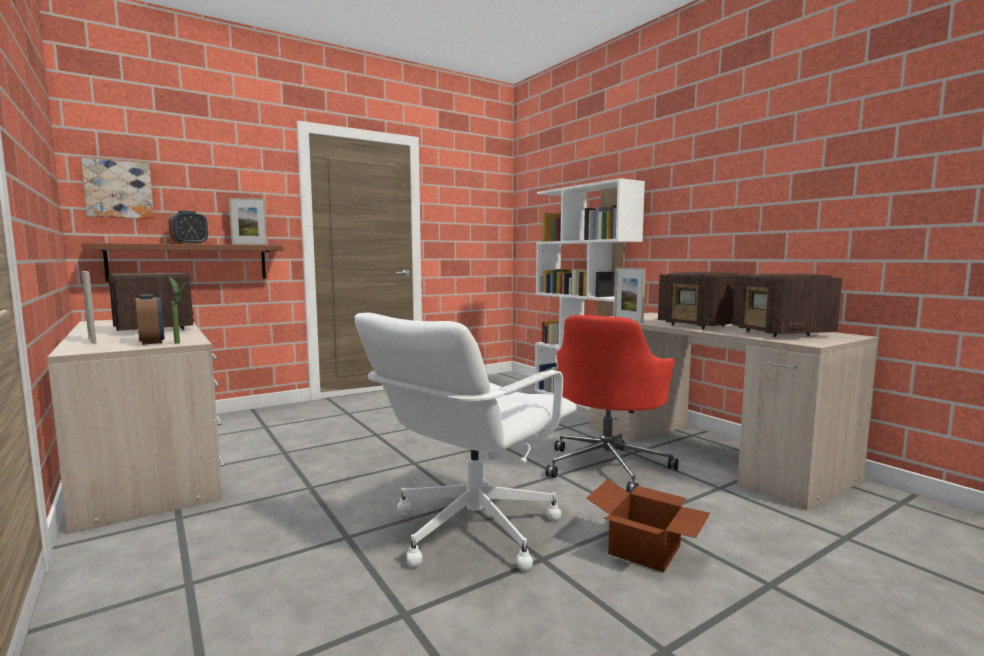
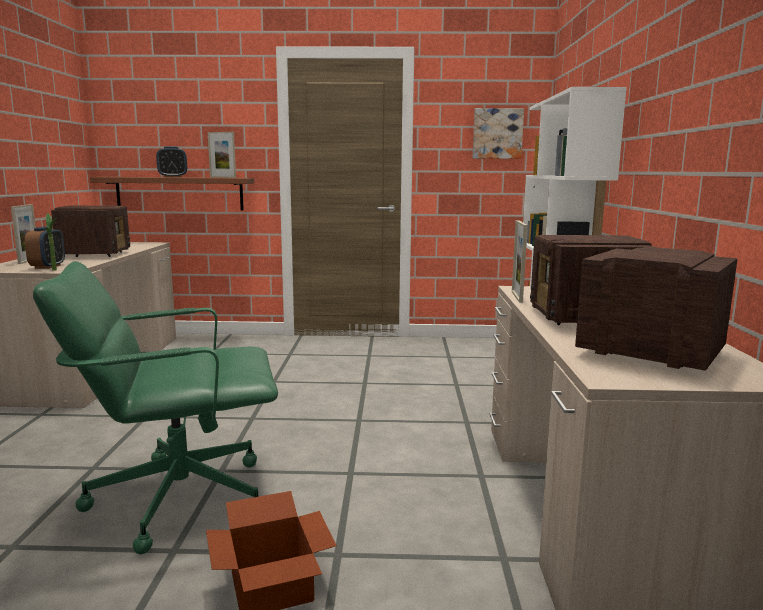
camera: 35 degrees right, 5 degrees up
picture [81,158,154,219] -> picture moved to [473,108,524,159]
white office chair [355,313,577,571] -> green office chair [33,261,278,554]
red office chair [546,315,678,494] -> none
radio [732,274,842,337] -> radio turned 105 degrees clockwise [575,247,738,371]

